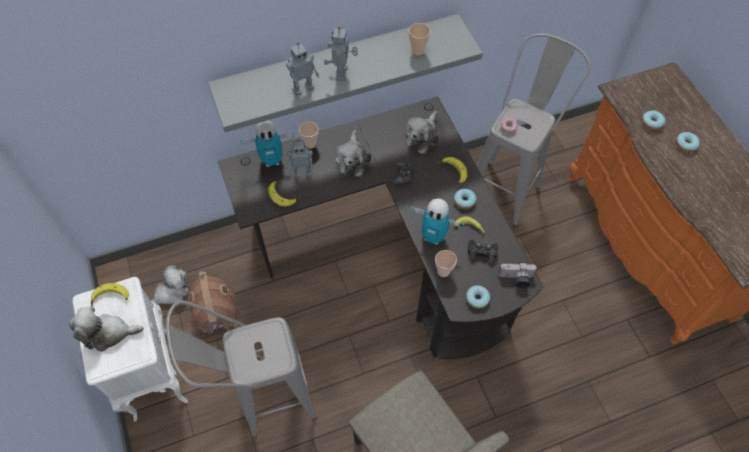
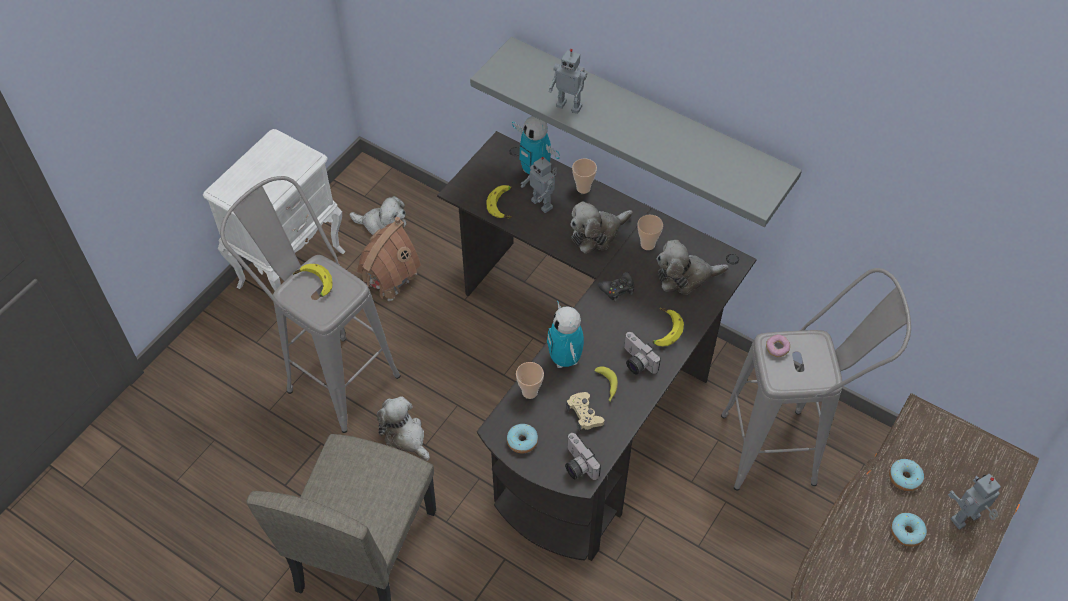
camera: 55 degrees right, 5 degrees down
plush toy [70,307,144,352] -> plush toy moved to [377,396,430,461]
banana [91,283,129,307] -> banana moved to [293,264,333,297]
toy robot [324,27,358,81] -> toy robot moved to [948,474,1001,529]
cup [409,23,431,56] -> cup moved to [638,215,663,250]
donut [454,189,476,209] -> camera [624,332,661,375]
black game controller [468,240,498,262] -> beige game controller [566,392,604,431]

